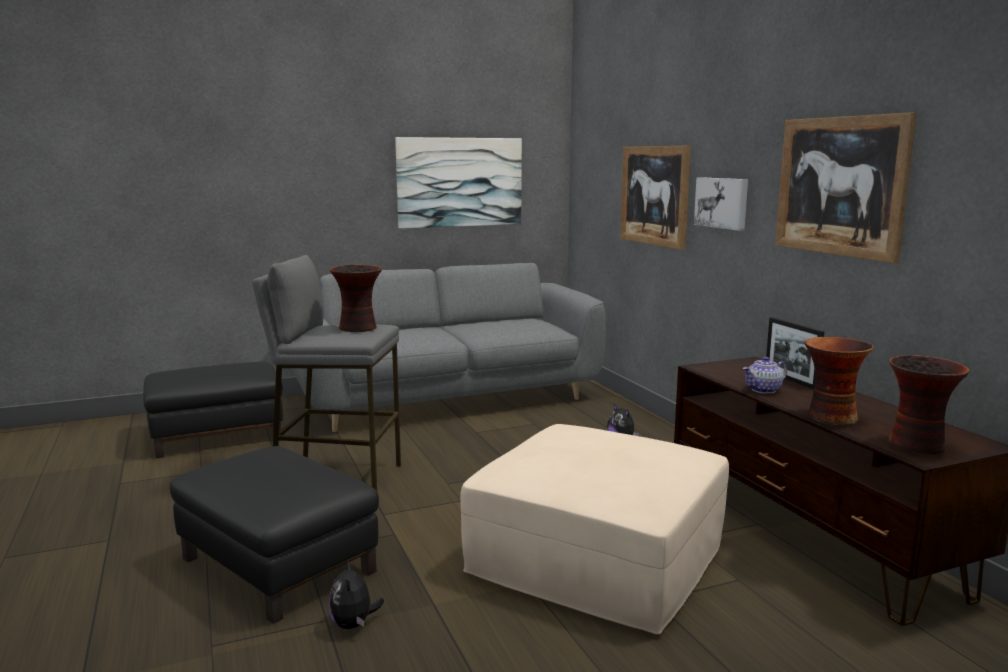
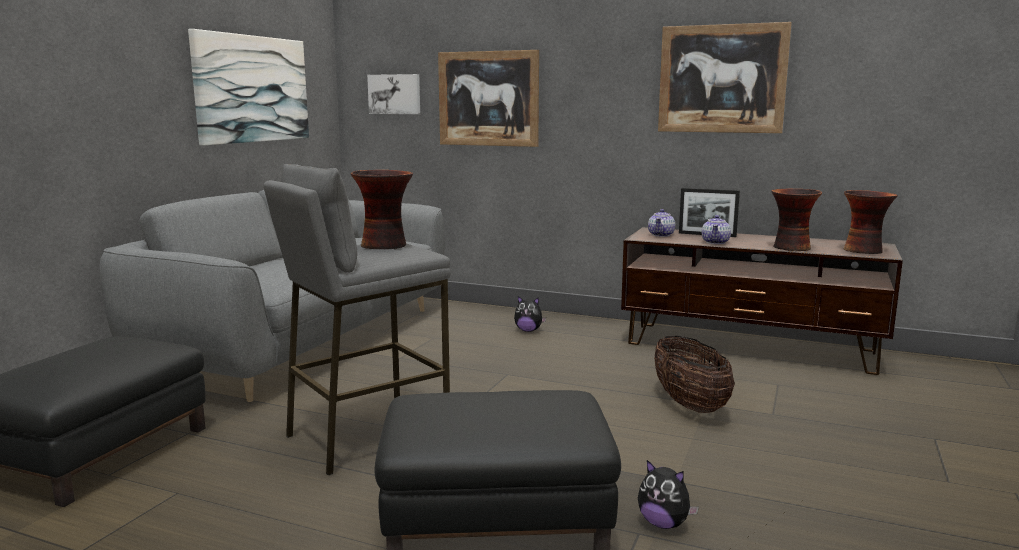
camera: 45 degrees left, 0 degrees up
beige ottoman [460,424,729,634] -> basket [654,336,735,413]
picture [694,177,748,231] -> picture moved to [367,74,420,114]
none -> teapot [648,209,675,237]

